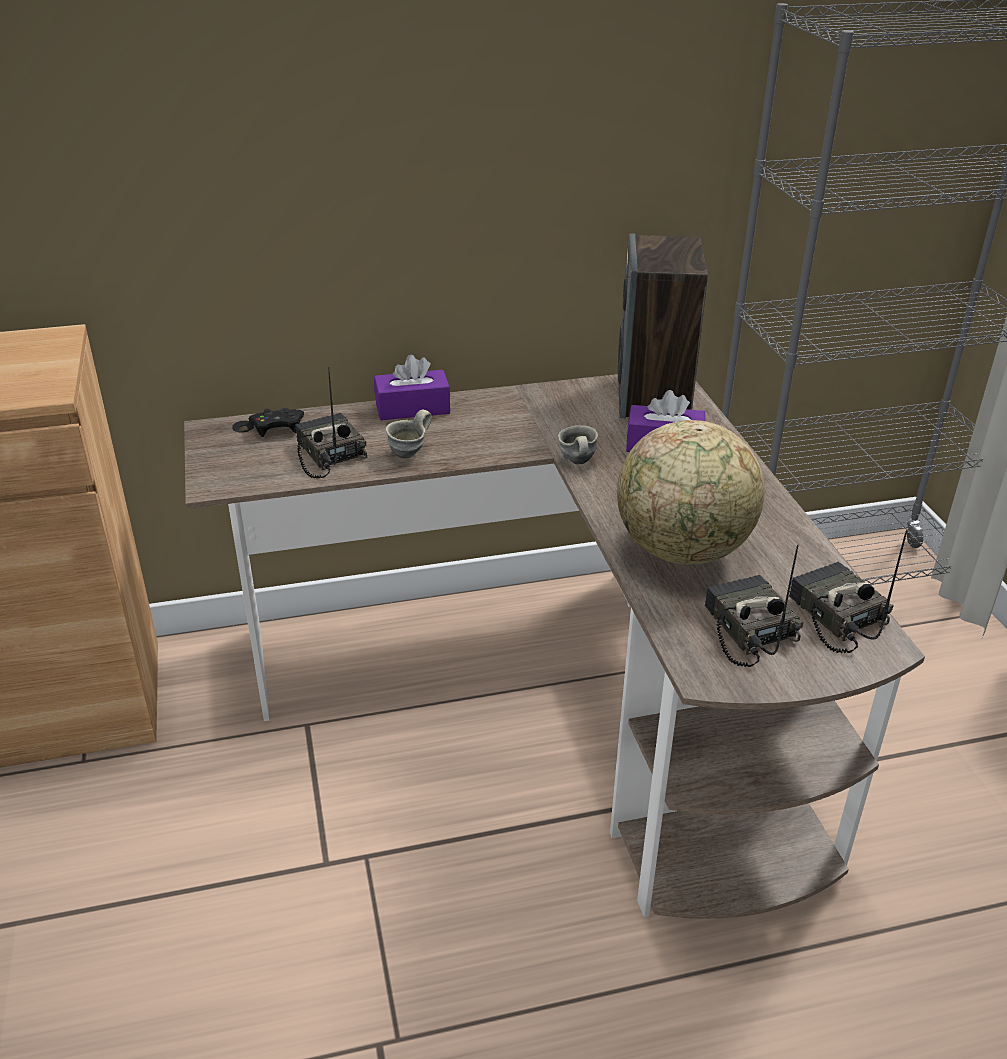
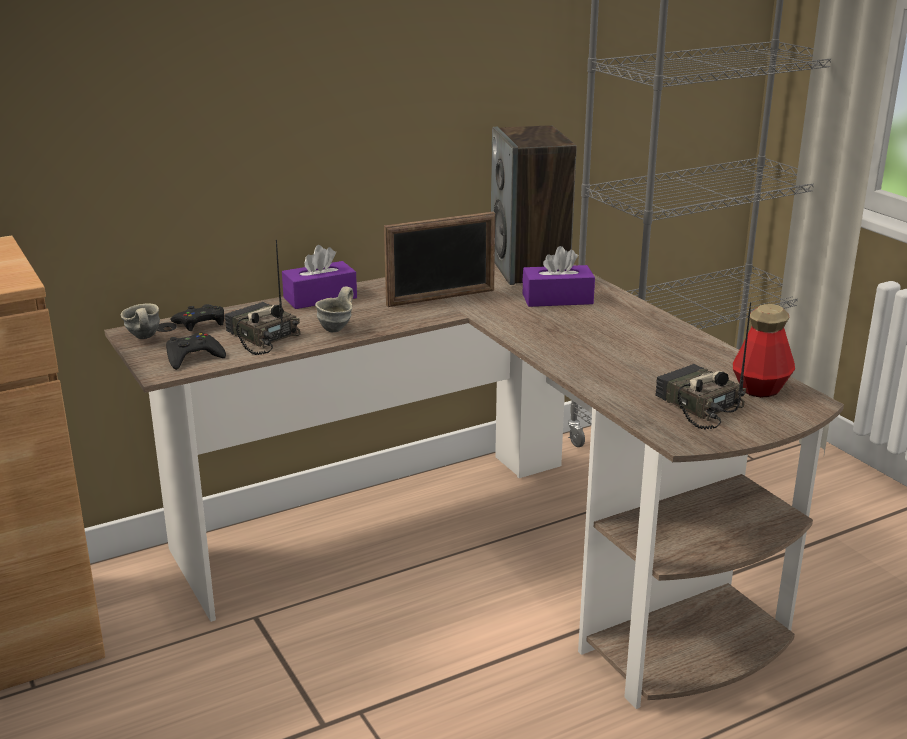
camera: 15 degrees left, 10 degrees down
grey mug [558,425,598,464] -> grey mug moved to [121,303,160,339]
globe [617,420,765,564] -> none
radio [789,530,907,653] -> bottle [733,304,795,398]
none -> black game controller [166,333,226,370]
none -> picture frame [384,212,495,307]

